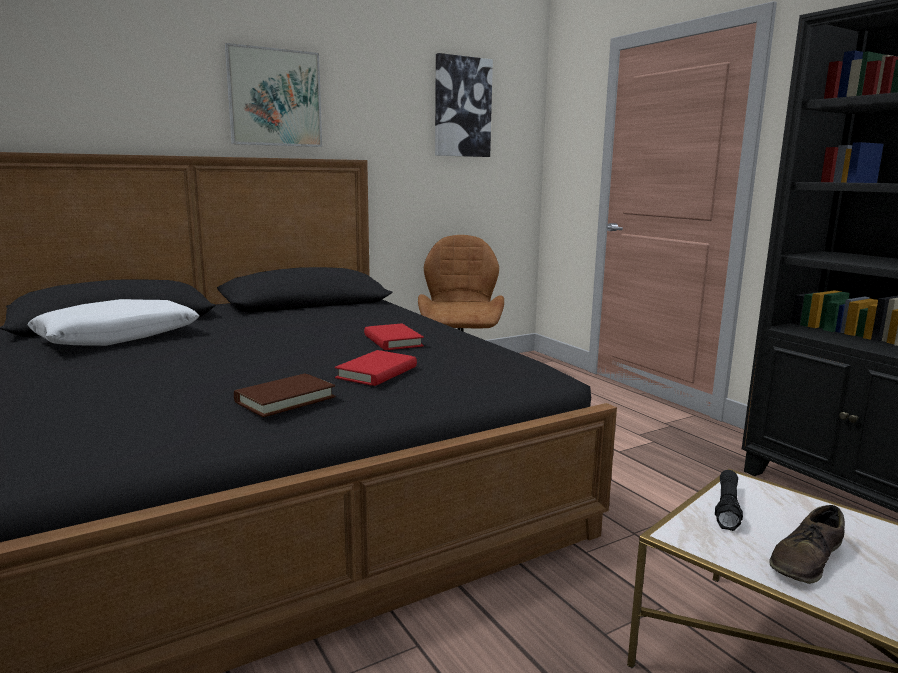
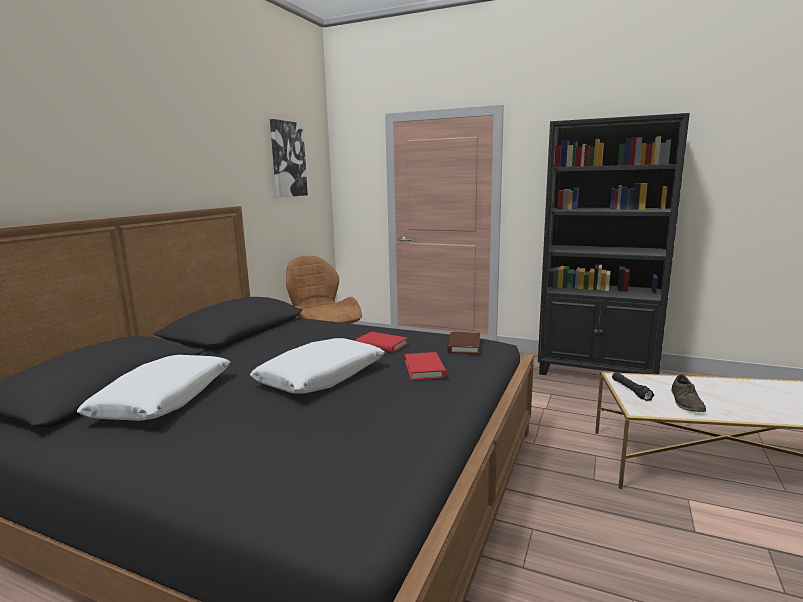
camera: 35 degrees left, 0 degrees up
picture [225,43,322,147] -> none
brown book [234,373,336,417] -> brown book moved to [447,332,480,354]
none -> white pillow [250,338,385,394]

